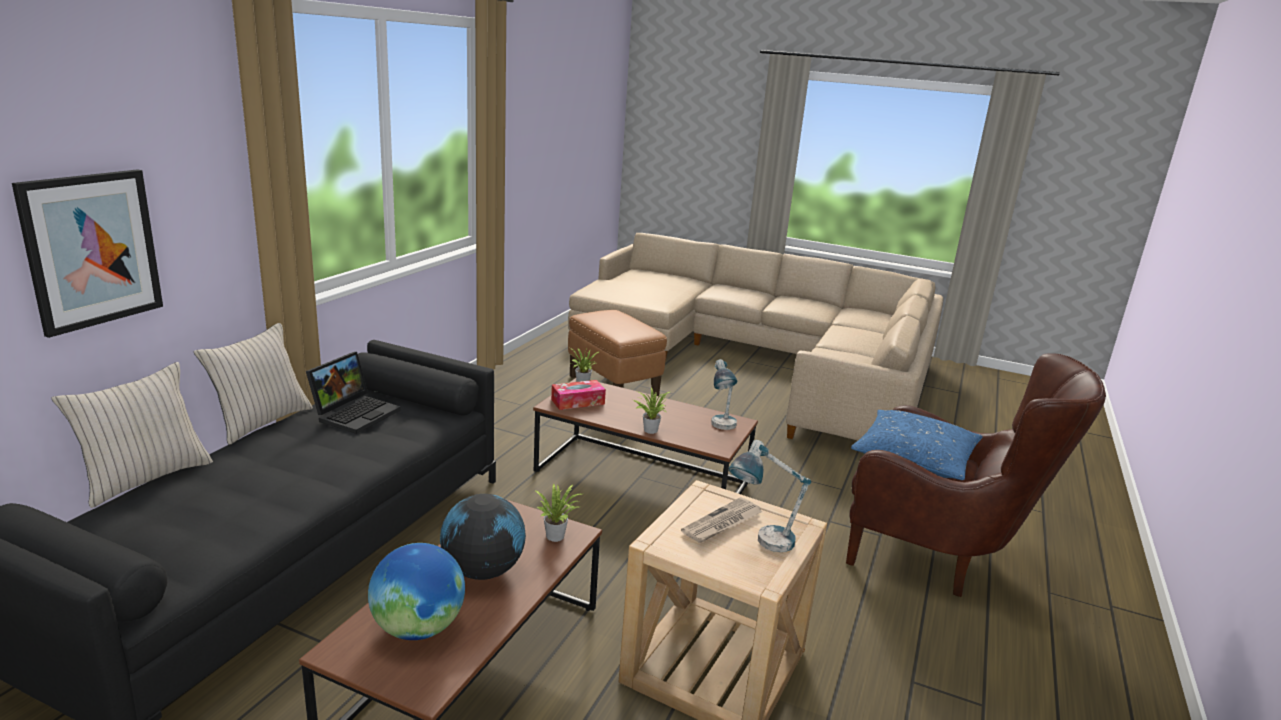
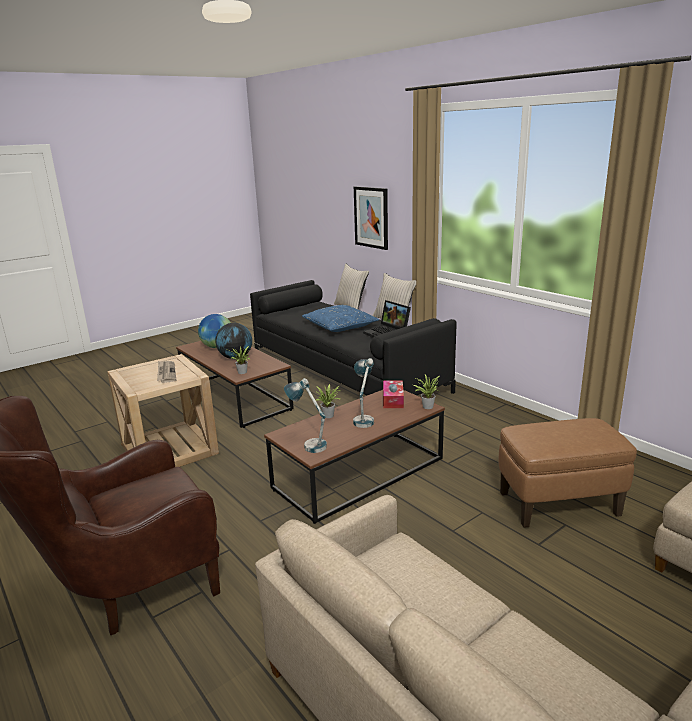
camera: 120 degrees right, 0 degrees up
table lamp [728,440,811,552] -> table lamp moved to [353,358,374,428]
blue pillow [851,410,983,480] -> blue pillow moved to [302,305,379,332]

